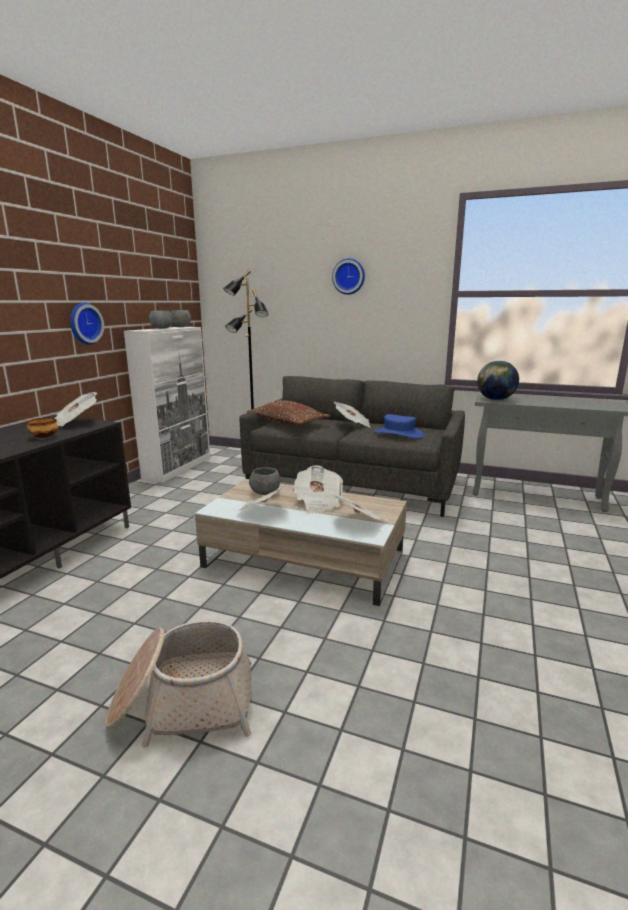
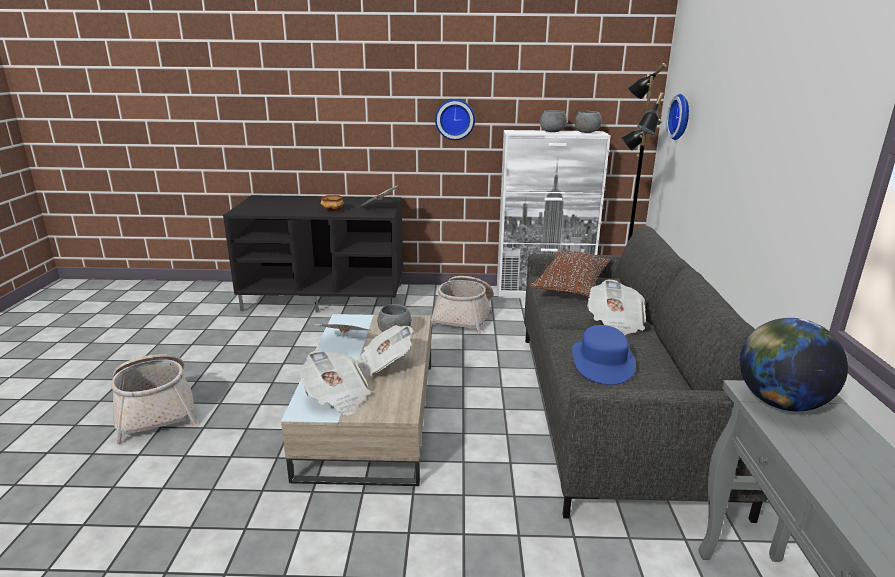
camera: 70 degrees right, 5 degrees up
wall clock [332,258,365,295] -> wall clock moved to [666,94,689,140]
none -> basket [431,276,494,334]

